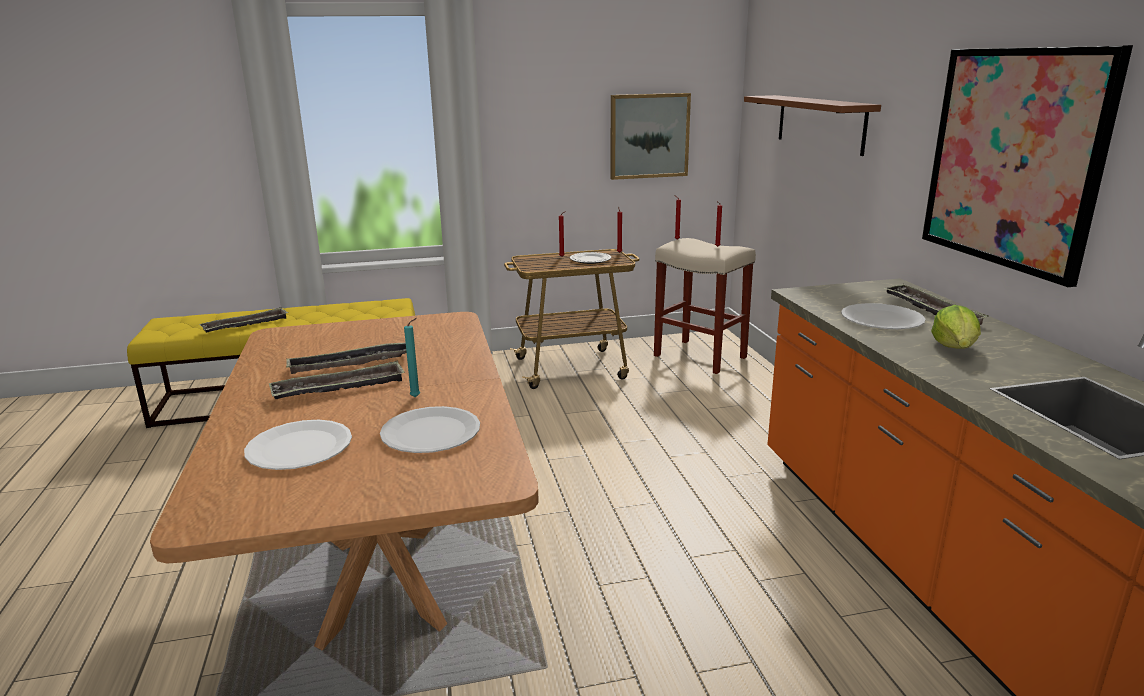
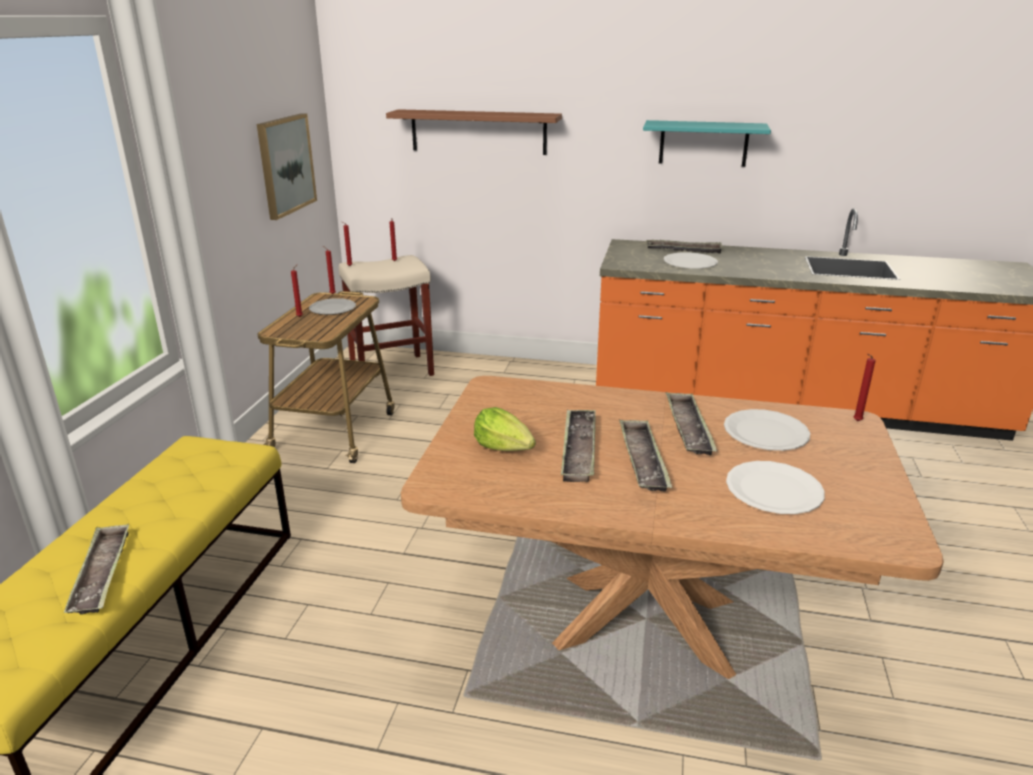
camera: 65 degrees left, 5 degrees up
turquoise candle [404,318,420,397] -> tray [666,392,718,455]
picture [922,45,1133,287] -> turquoise shelf [643,120,771,167]
lettuce [931,305,981,349] -> lettuce moved to [474,407,536,451]
none -> red candle [854,354,876,421]

